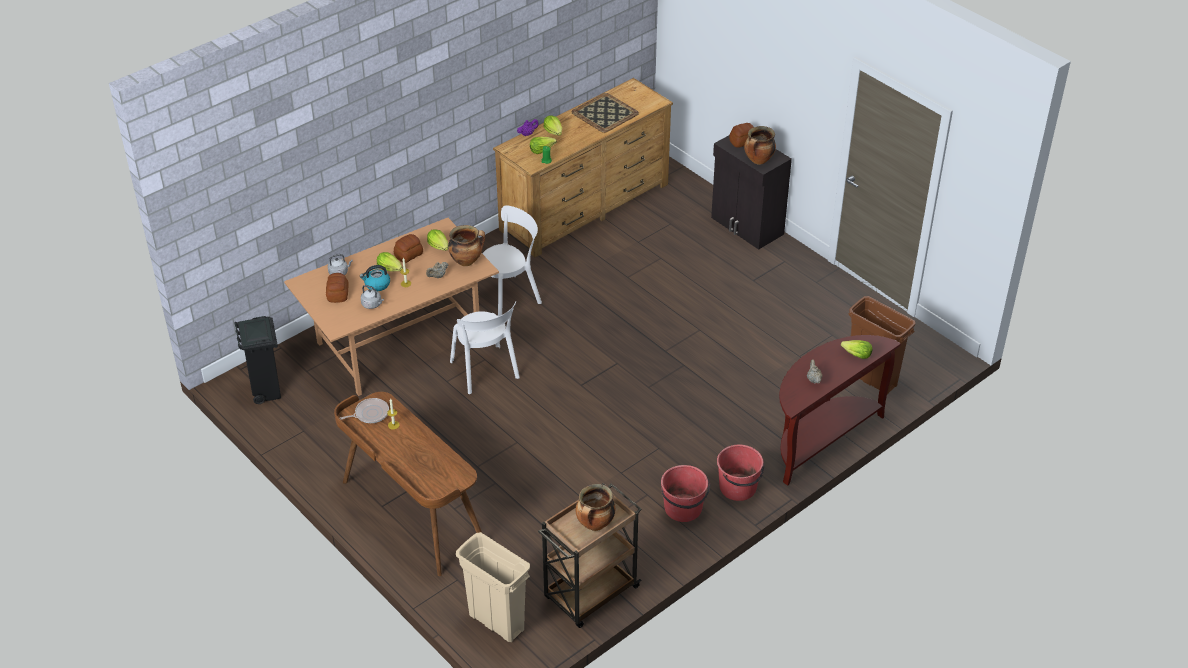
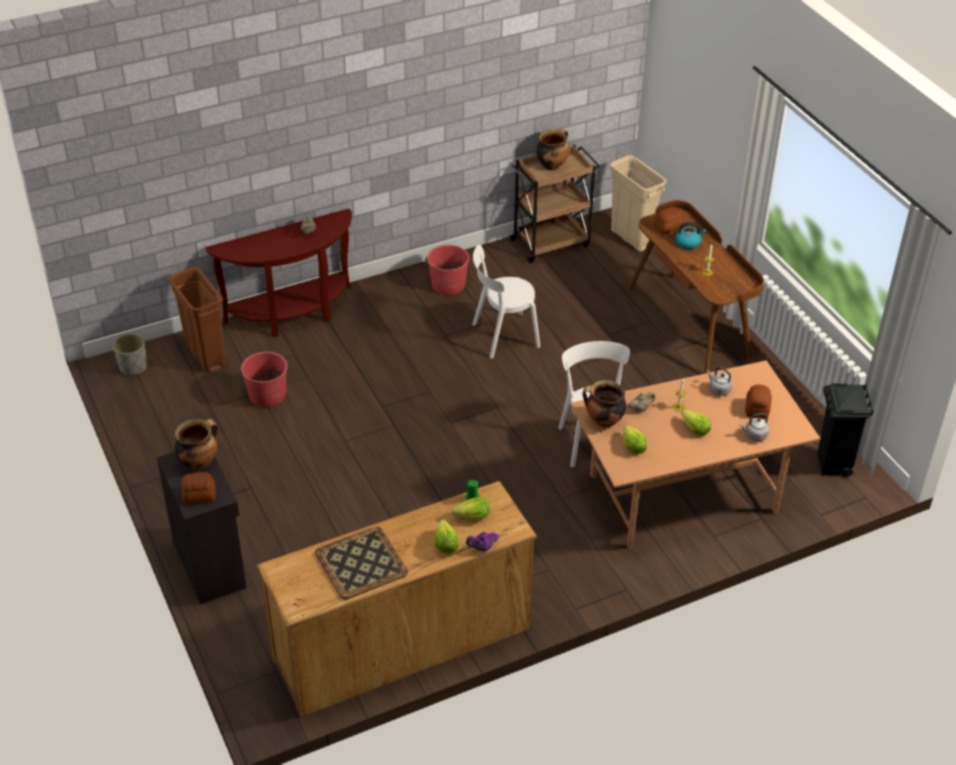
camera: 165 degrees left, 0 degrees up
frying pan [340,398,389,423] -> none
kettle [360,265,390,291] -> kettle moved to [675,222,706,249]
bread [394,234,423,263] -> bread moved to [653,207,684,234]
white chair [482,206,542,316] -> white chair moved to [472,245,541,359]
red bucket [717,444,764,501] -> red bucket moved to [239,352,288,407]
lettuce [841,340,872,359] -> none
none -> grey planter [113,334,147,376]

